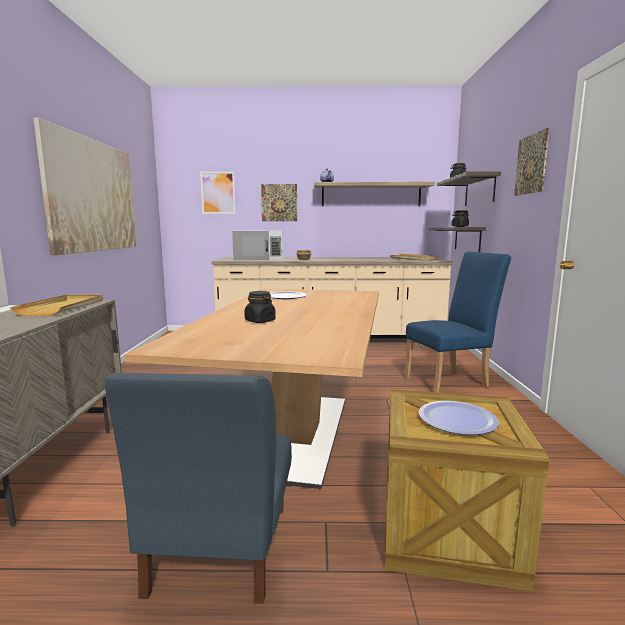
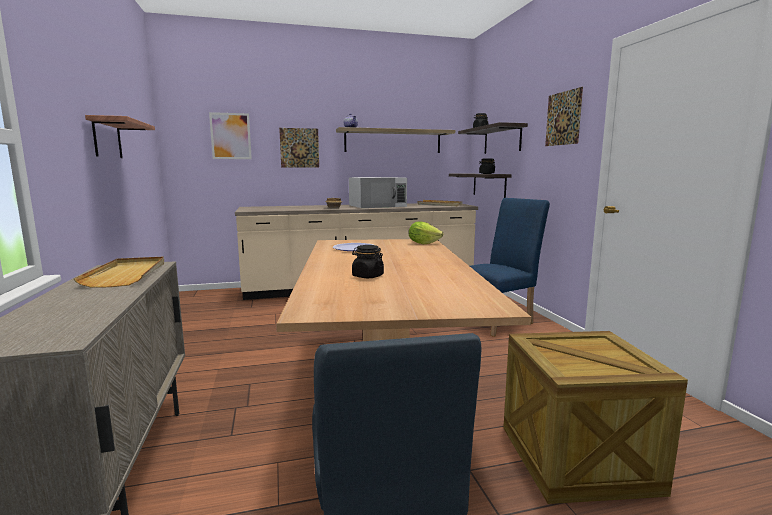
camera: 15 degrees left, 0 degrees up
picture [33,118,136,255] -> shelf [85,115,155,158]
white microwave [232,231,283,261] -> white microwave moved to [349,177,407,208]
plate [419,401,499,435] -> none
none -> lettuce [409,221,443,244]

